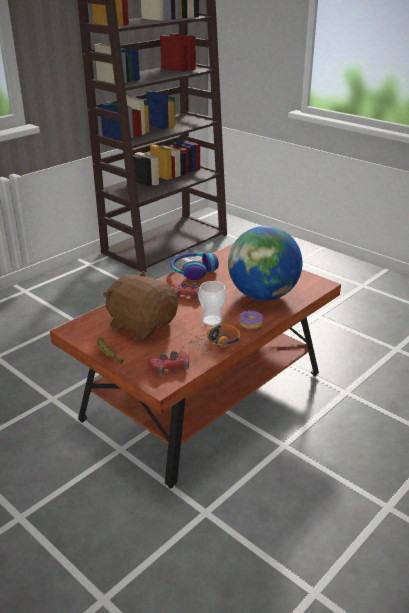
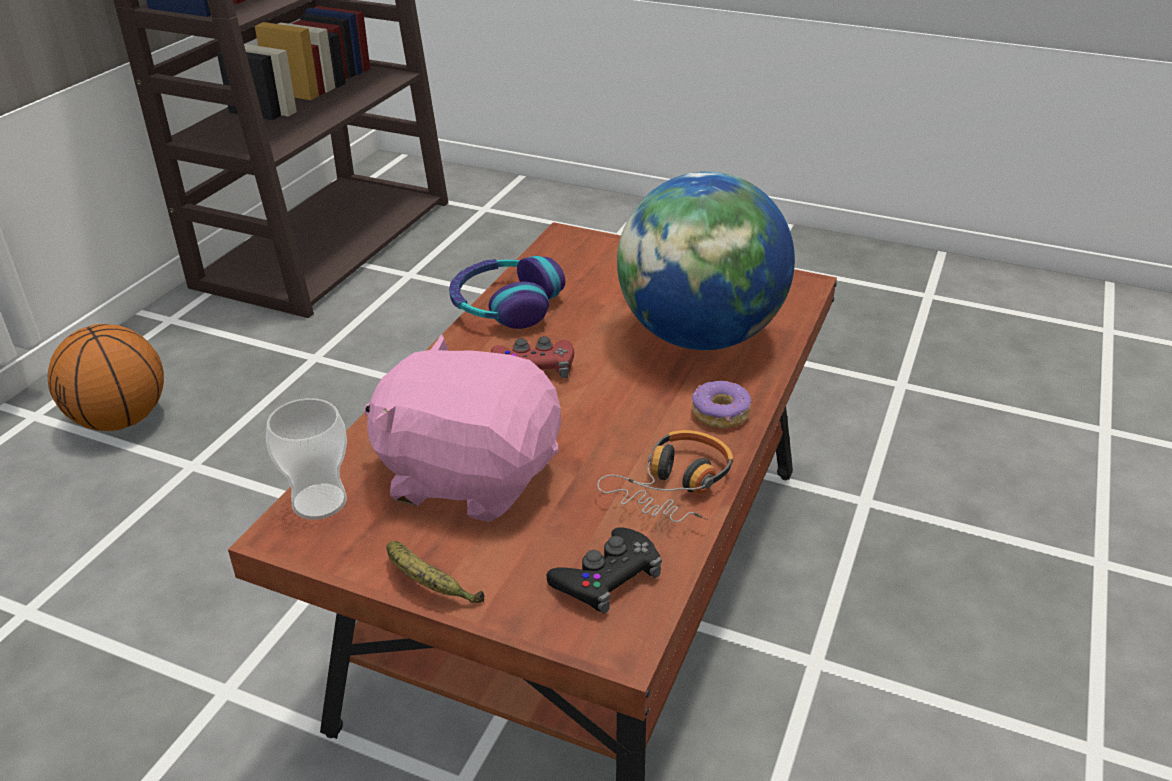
camera: 20 degrees left, 5 degrees up
brown plush toy [103,271,178,341] -> pink plush toy [364,334,561,522]
red game controller [147,351,189,376] -> black game controller [547,527,662,614]
cup [198,281,226,326] -> cup moved to [266,398,347,520]
none -> basketball [48,324,164,431]

